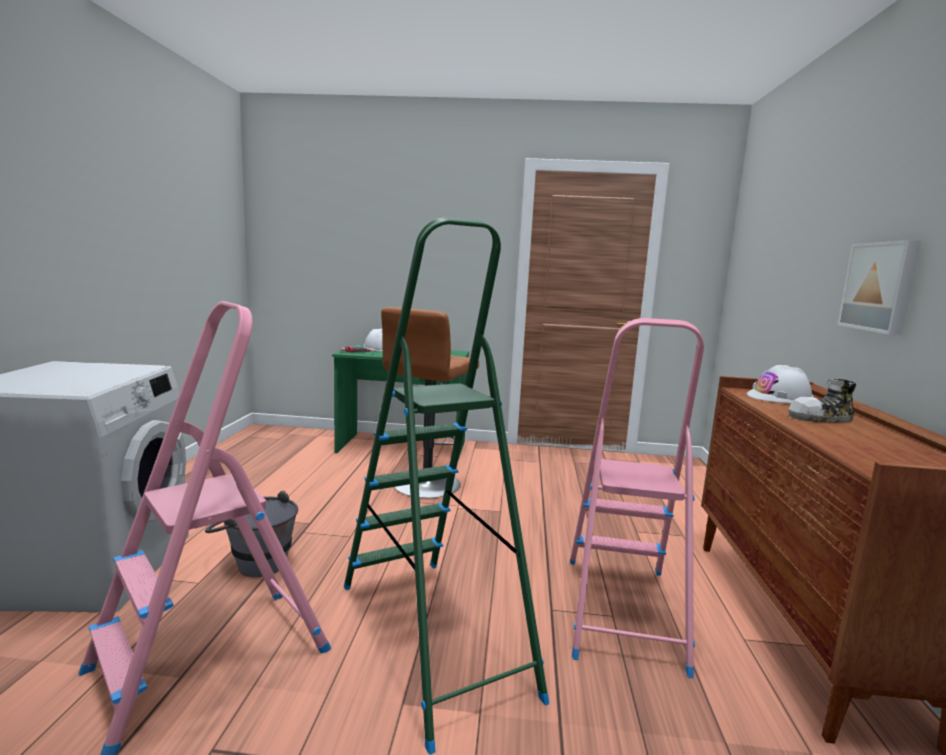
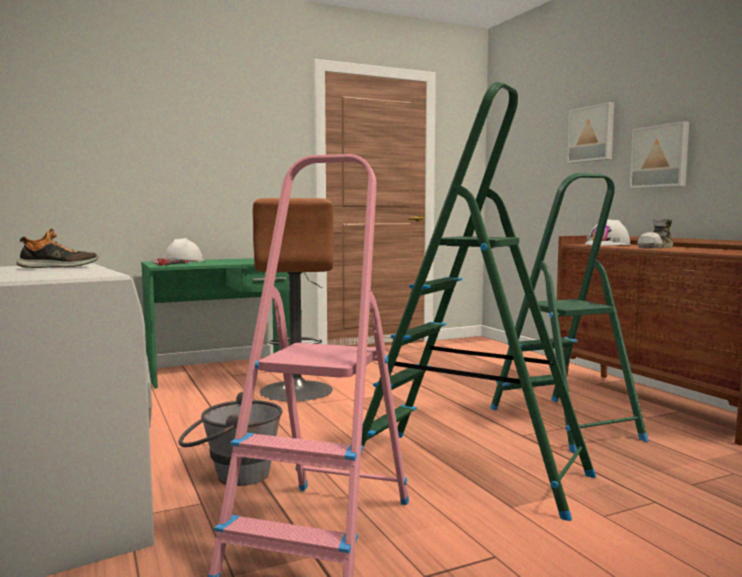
camera: 30 degrees left, 5 degrees down
pink step ladder [570,318,704,678] -> green step ladder [490,173,649,453]
none -> shoe [16,228,98,268]
none -> picture [567,102,614,163]

